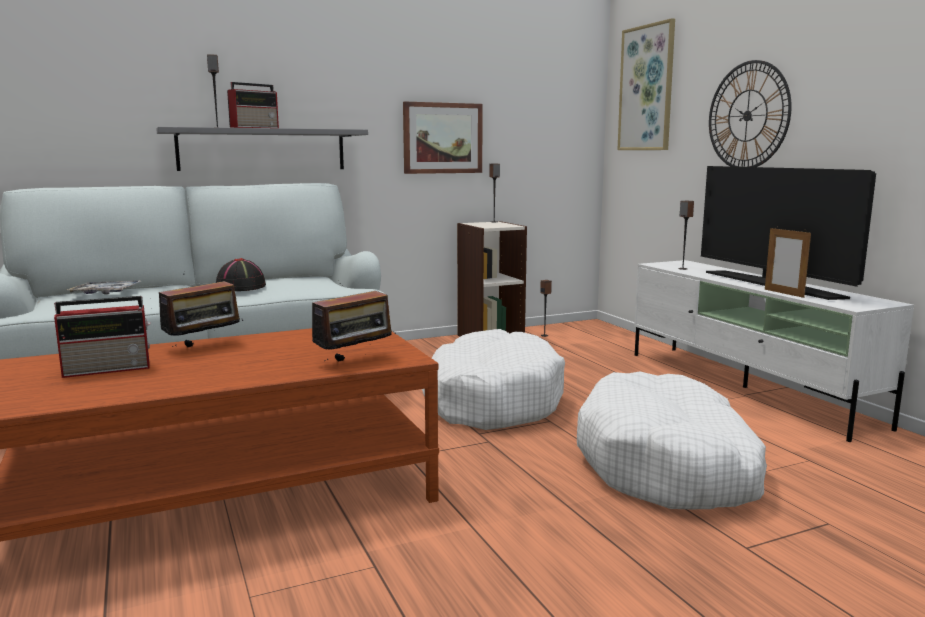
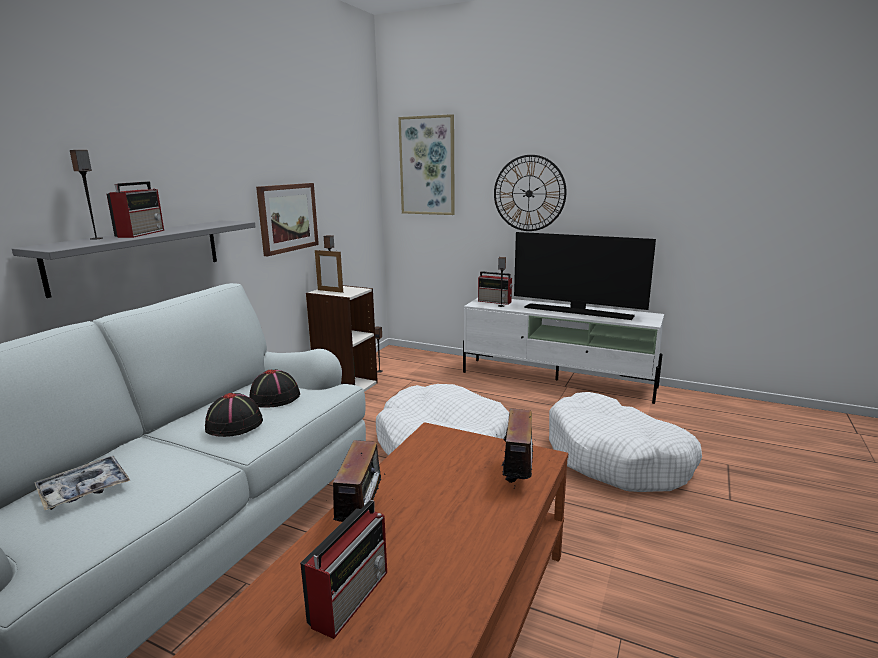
camera: 40 degrees left, 5 degrees up
picture frame [765,228,811,298] -> picture frame moved to [315,250,343,293]
none -> black hat [249,369,300,408]
none -> radio [478,271,513,305]

